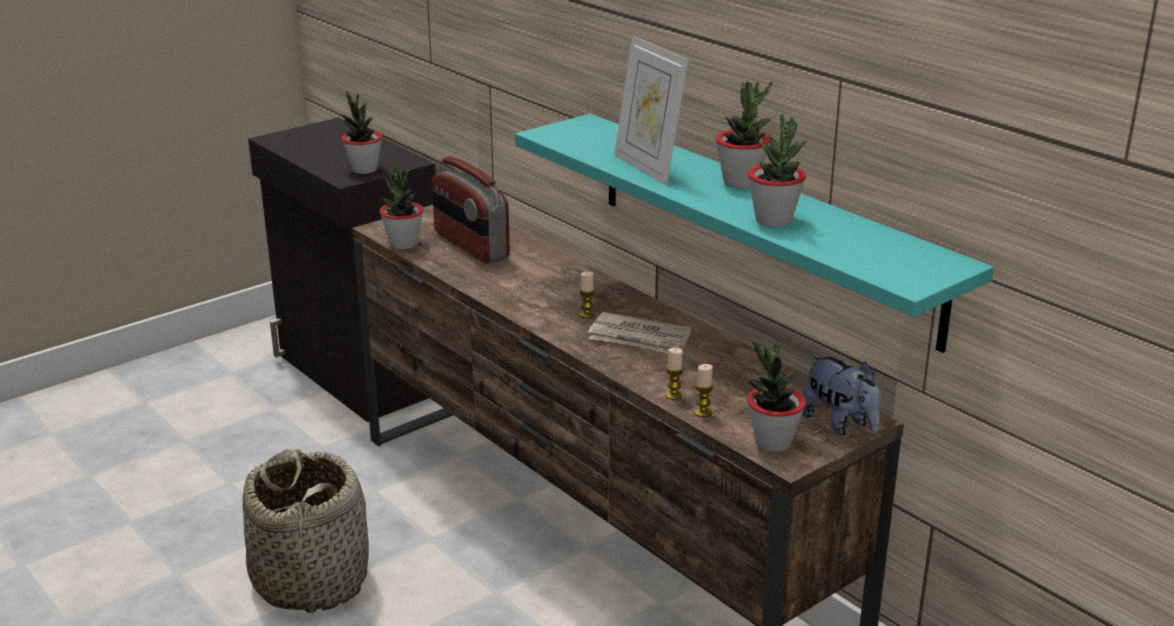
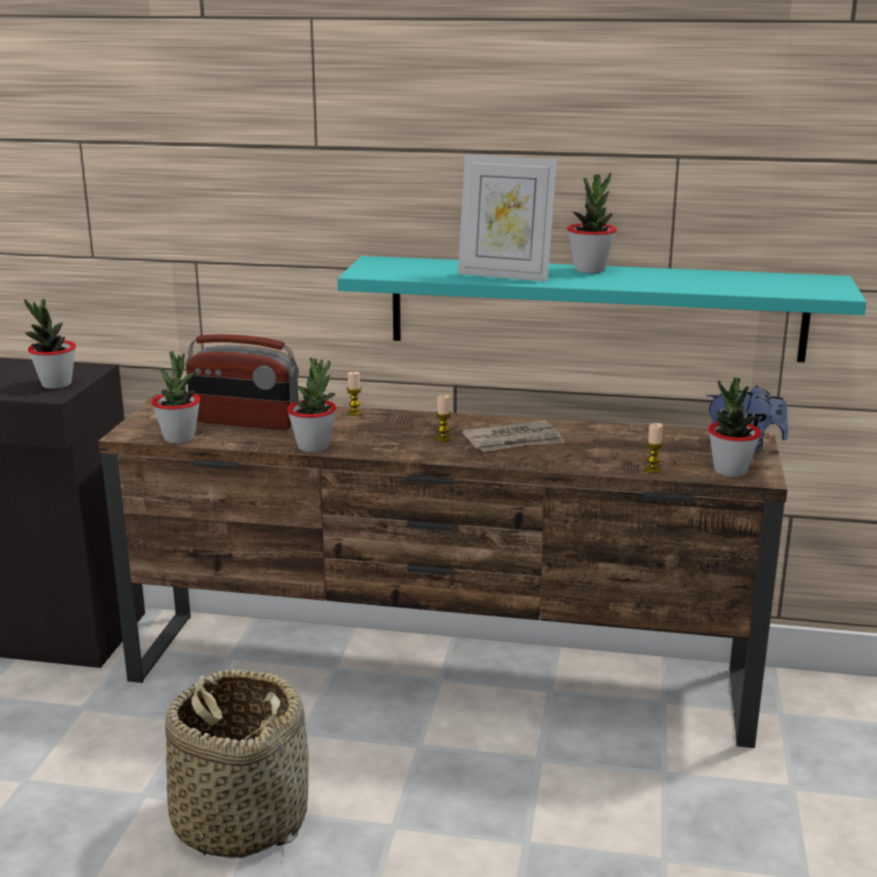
camera: 40 degrees left, 5 degrees down
candle [665,348,684,400] -> candle moved to [347,372,362,416]
potted plant [748,114,807,227] -> potted plant moved to [287,358,336,452]

